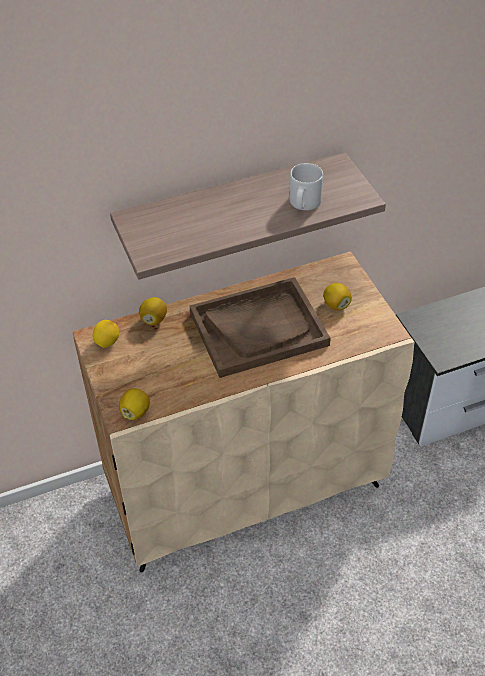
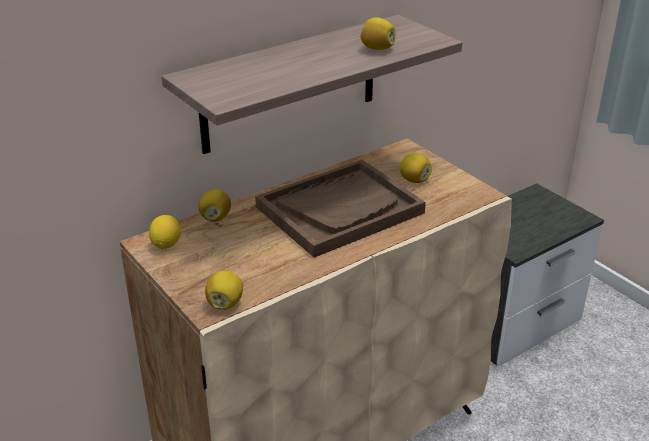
camera: 15 degrees left, 15 degrees down
grey mug [289,163,323,210] -> lemon [360,17,396,50]

